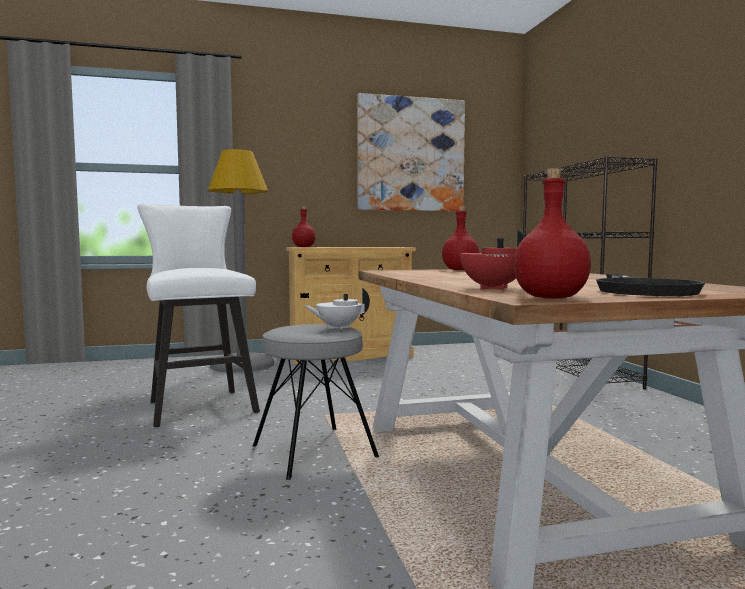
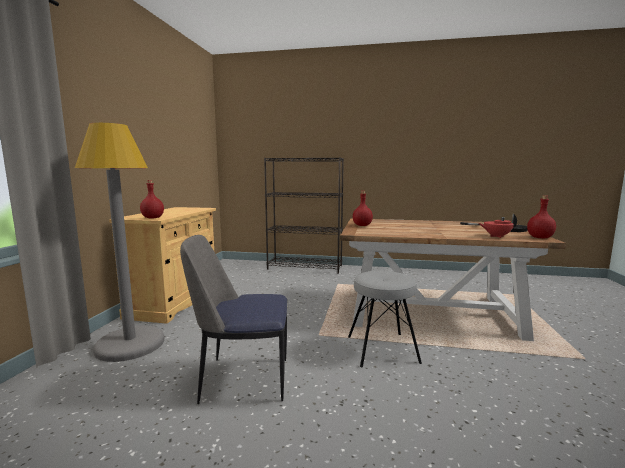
camera: 65 degrees left, 5 degrees up
white stool [137,203,260,427] -> chair [180,235,287,404]
white teapot [304,288,370,330] -> none
picture [357,93,465,211] -> none

